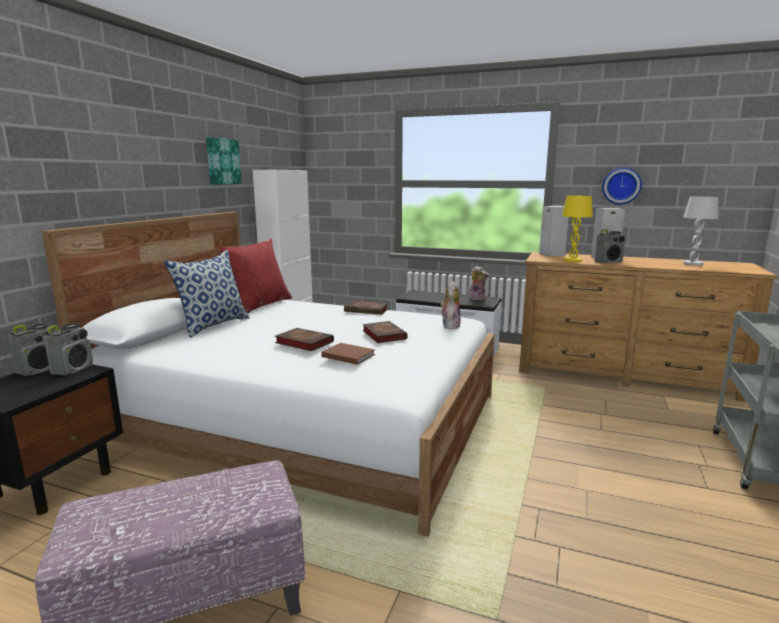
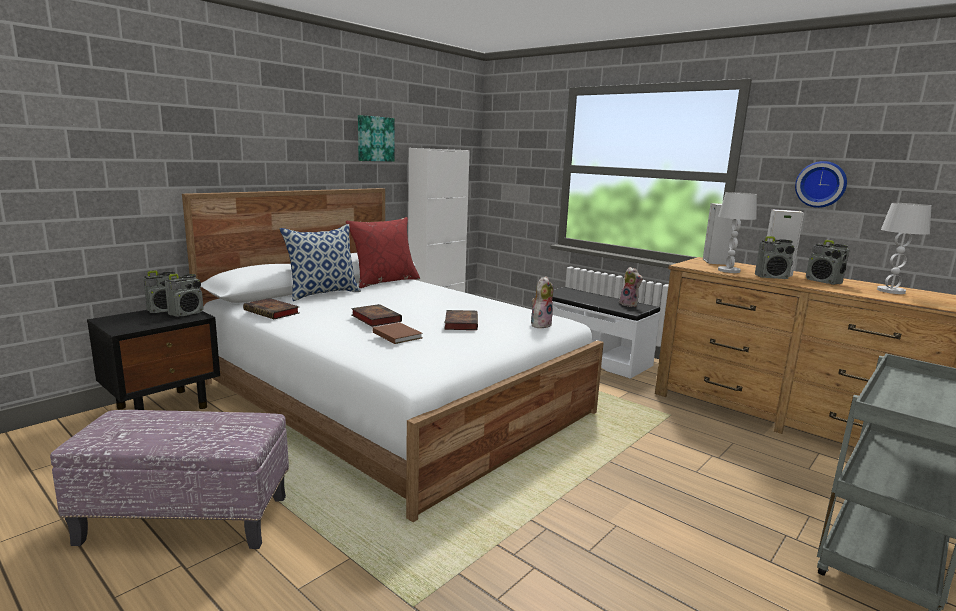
camera: 20 degrees right, 0 degrees up
book [344,300,388,315] -> book moved to [243,298,299,319]
yellow table lamp [562,196,593,262] -> white table lamp [718,192,757,273]
none -> radio [806,240,849,285]

